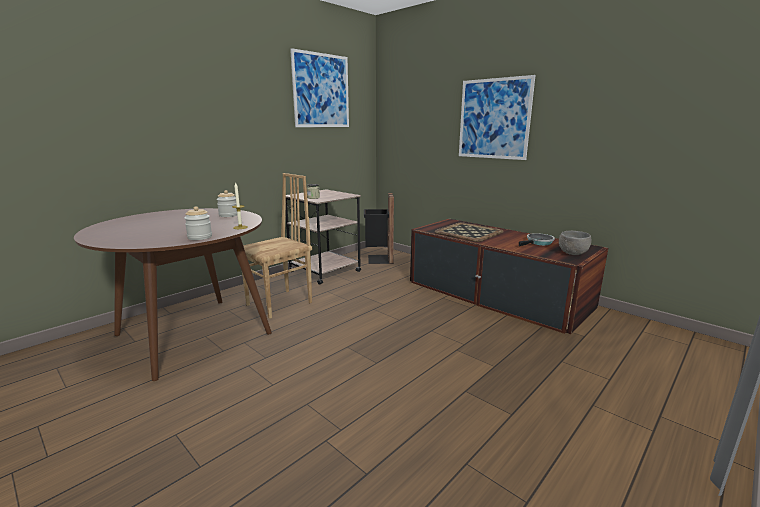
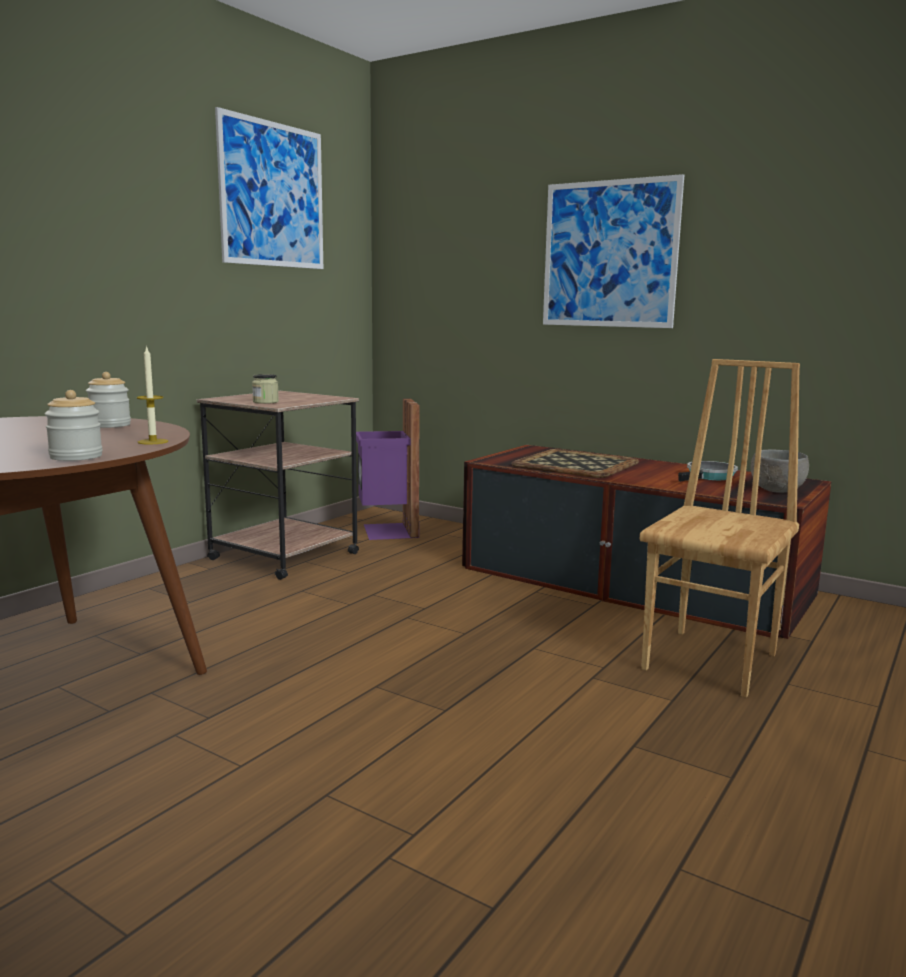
camera: 10 degrees left, 5 degrees down
brown chair [242,173,312,319] -> brown chair moved to [640,359,800,698]
black trash can [364,193,394,264] -> purple trash can [356,398,420,540]

